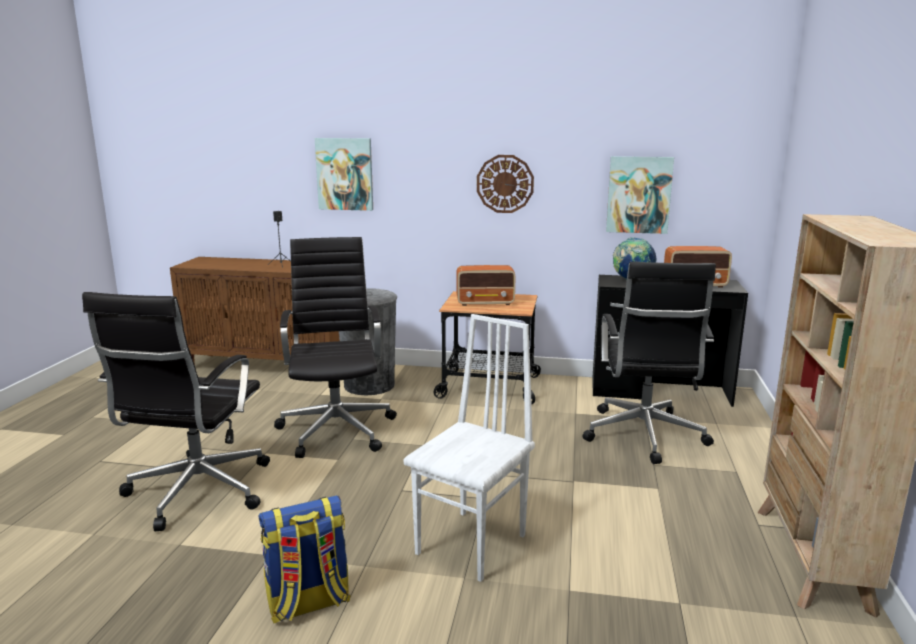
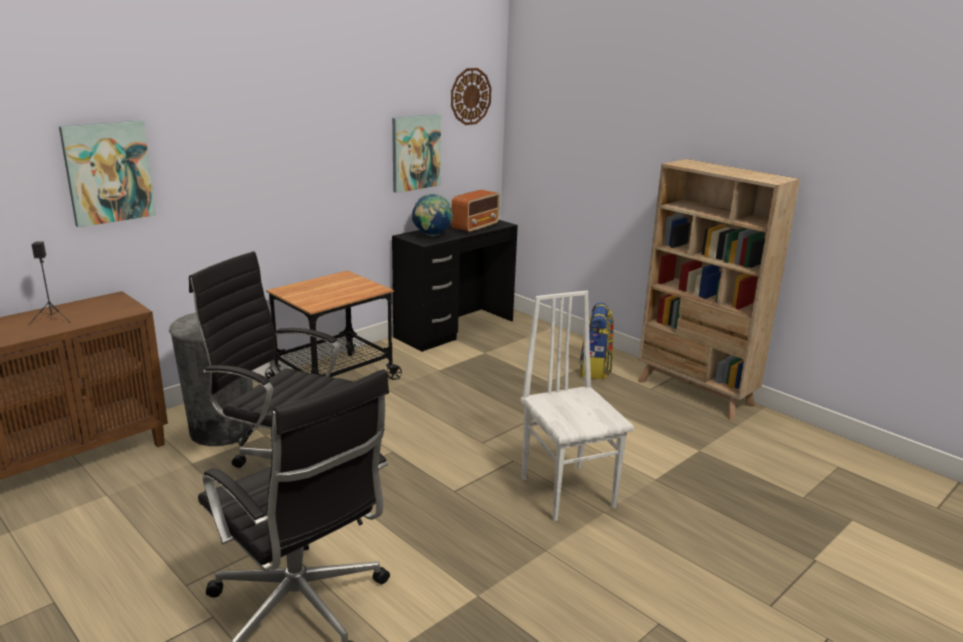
camera: 55 degrees left, 5 degrees up
backpack [258,495,351,623] -> backpack moved to [580,302,614,379]
radio [456,265,516,306] -> none
wall clock [477,155,534,213] -> wall clock moved to [451,68,491,125]
black office chair [583,262,716,464] -> none

